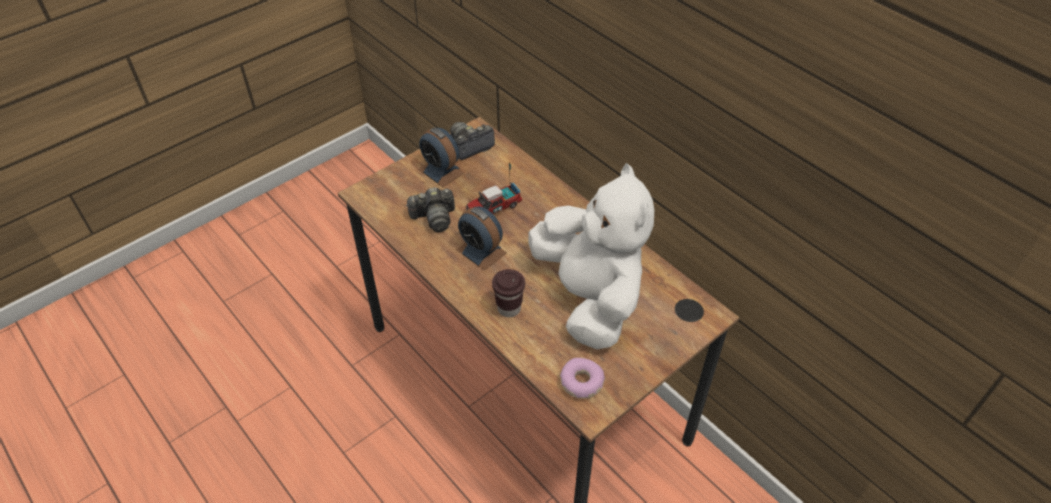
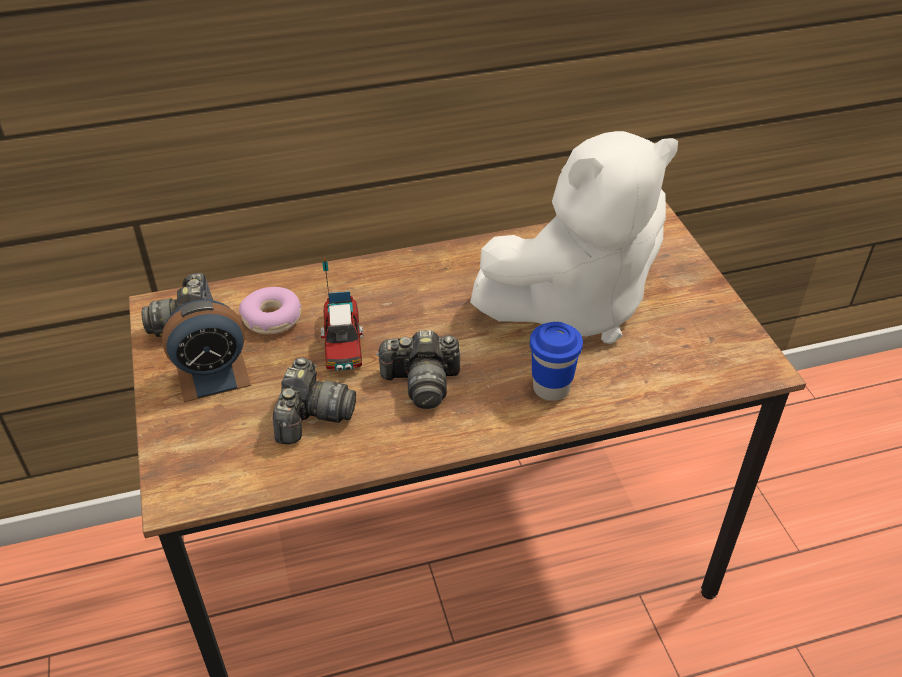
camera: 65 degrees left, 5 degrees down
alarm clock [457,207,507,271] -> camera [376,330,460,409]
brown cup [492,269,525,317] -> blue cup [530,322,583,401]
white plush toy [528,163,654,349] -> white plush toy turned 150 degrees clockwise [470,131,678,344]
donut [560,358,605,399] -> donut moved to [239,287,302,334]

